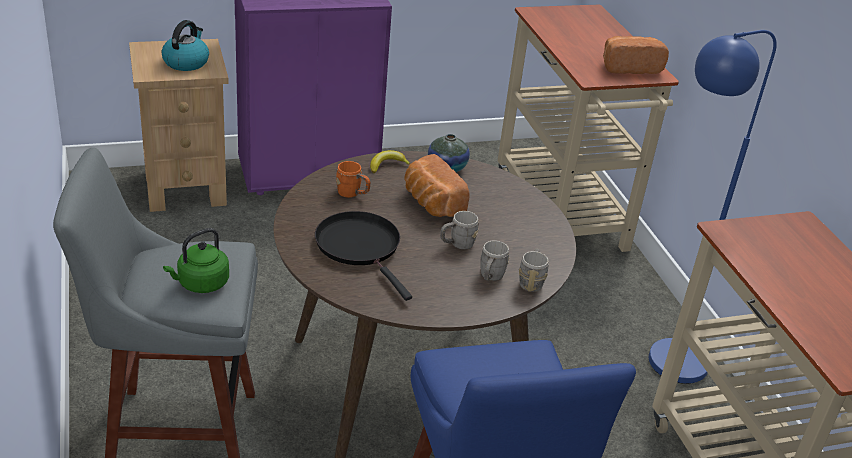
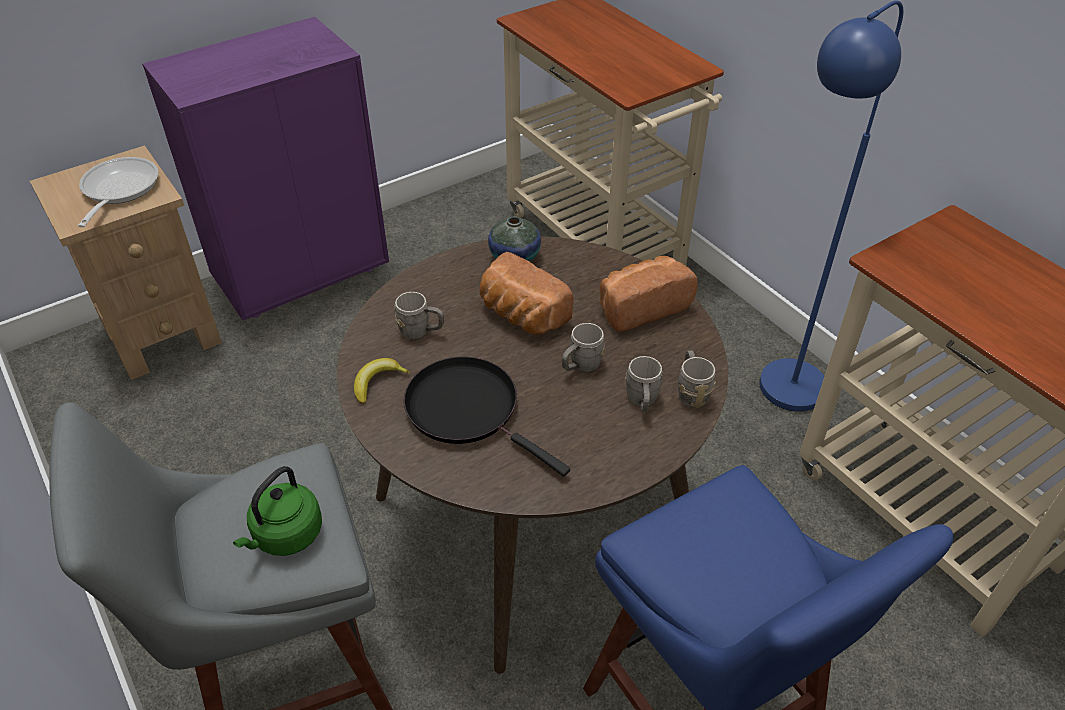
camera: 15 degrees left, 10 degrees up
kettle [161,20,209,71] -> frying pan [78,157,159,227]
orange mug [336,161,370,198] -> grey mug [394,292,444,339]
banana [370,150,411,173] -> banana moved to [354,358,410,404]
bread [603,36,669,74] -> bread moved to [599,256,698,332]

